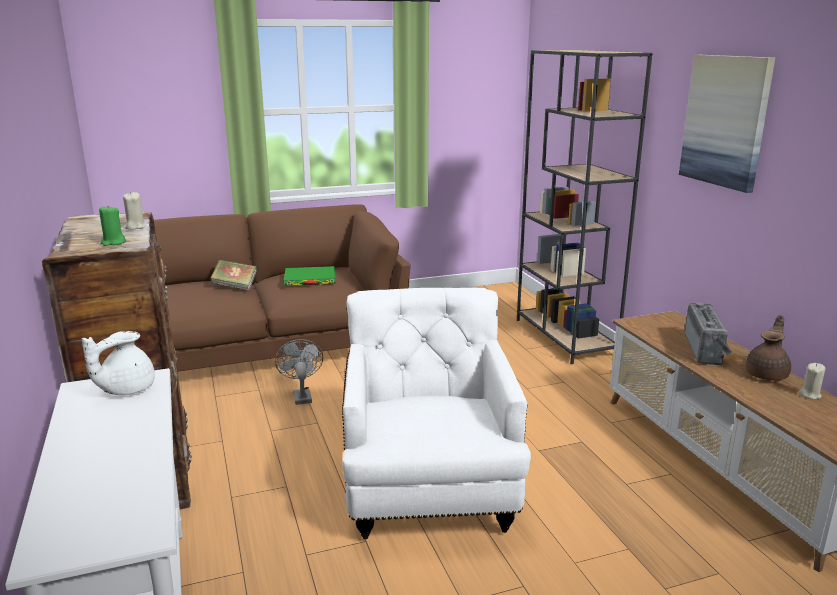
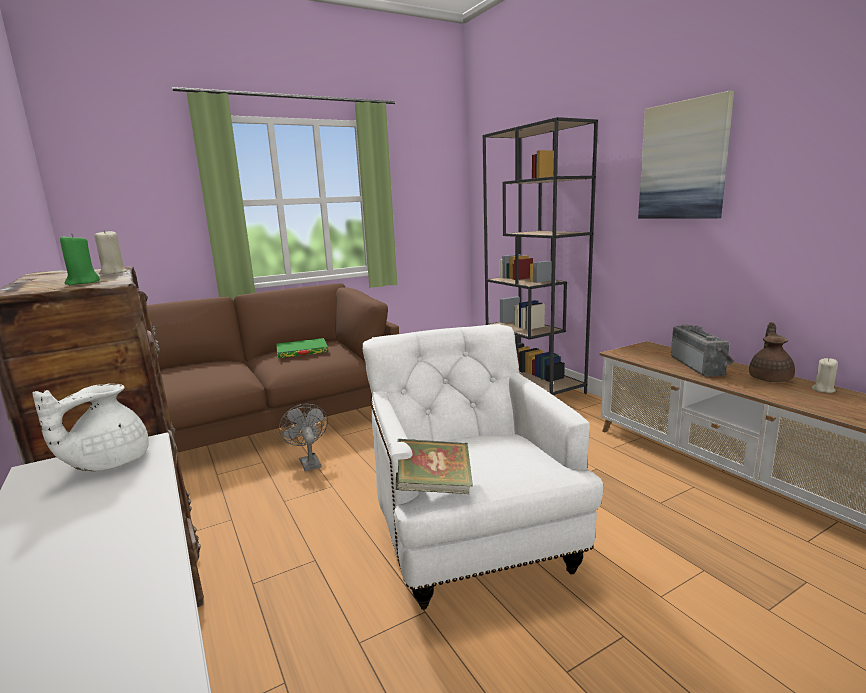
camera: 10 degrees left, 5 degrees down
book [210,259,257,290] -> book moved to [396,439,473,494]

